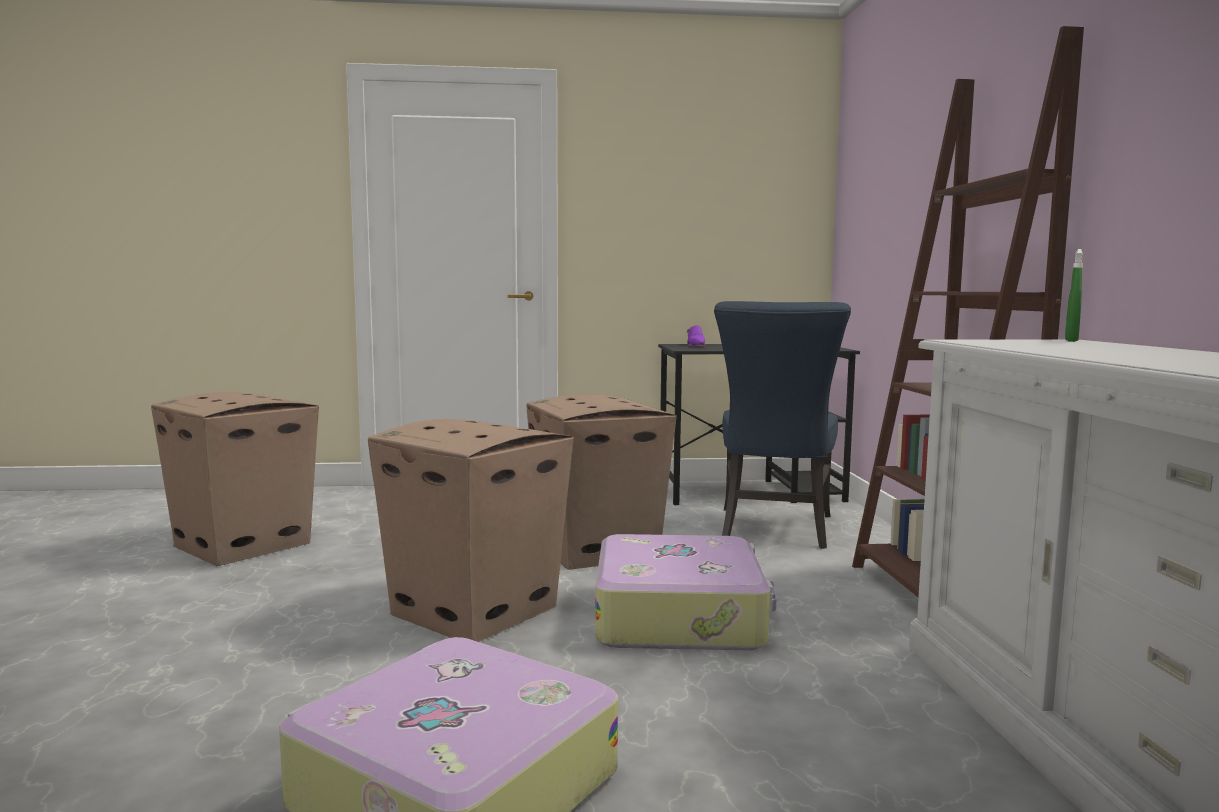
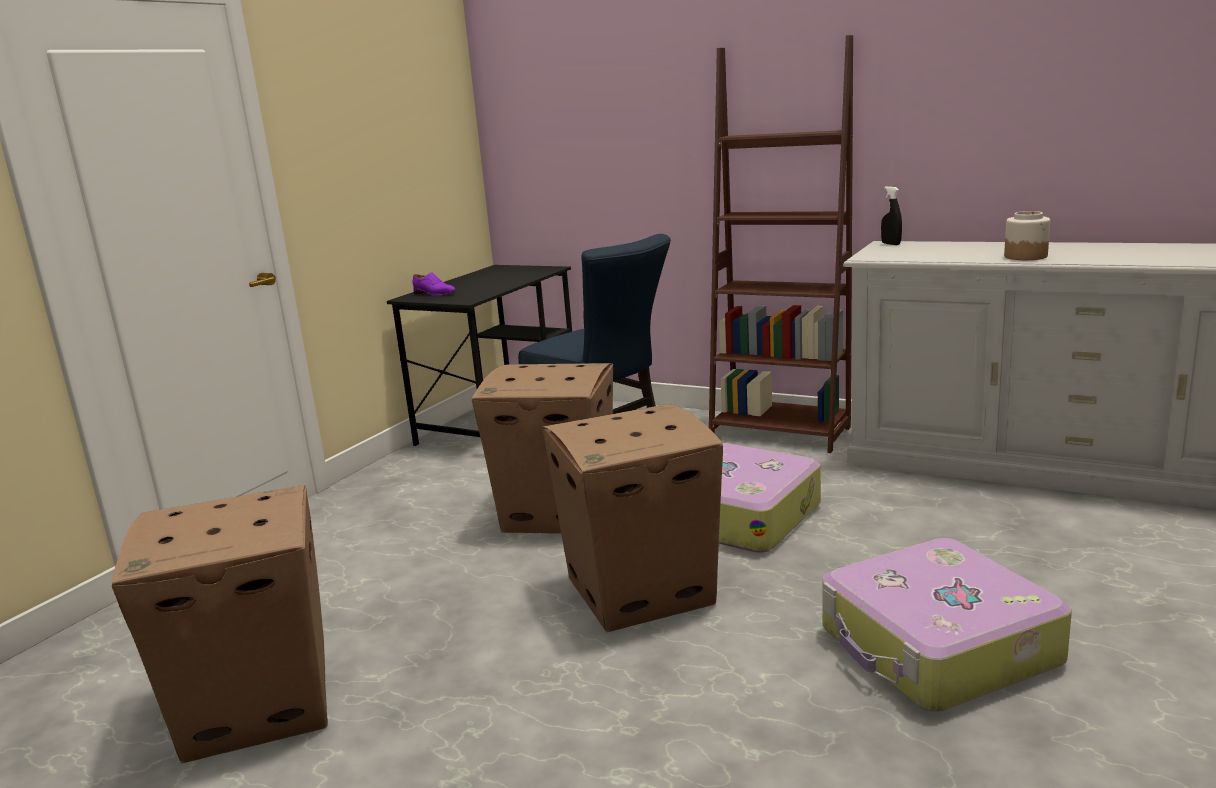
camera: 55 degrees left, 10 degrees up
green spray bottle [1065,249,1083,342] -> black spray bottle [881,186,902,245]
none -> jar [1004,211,1050,260]

